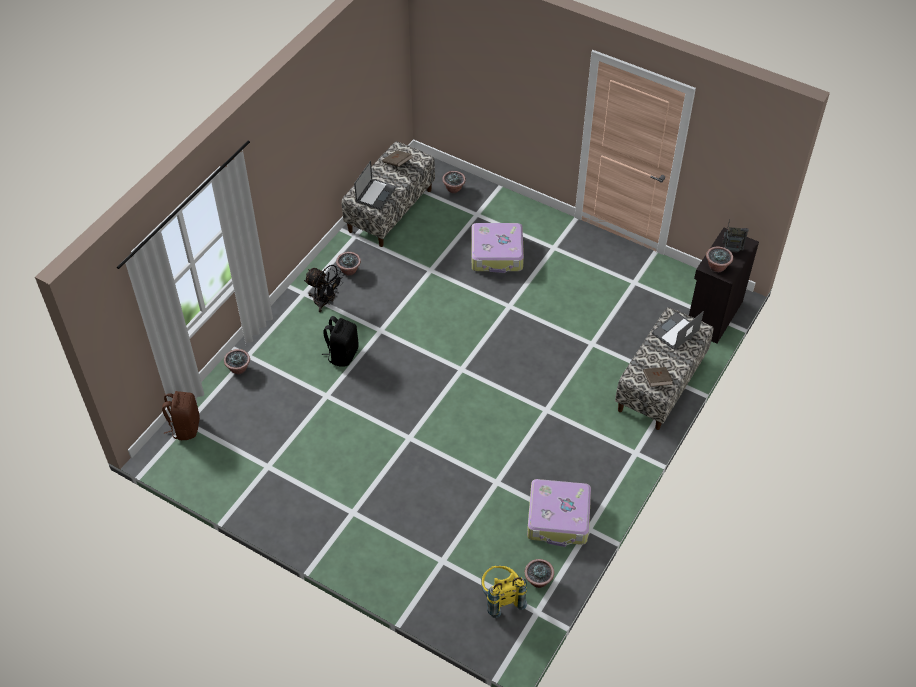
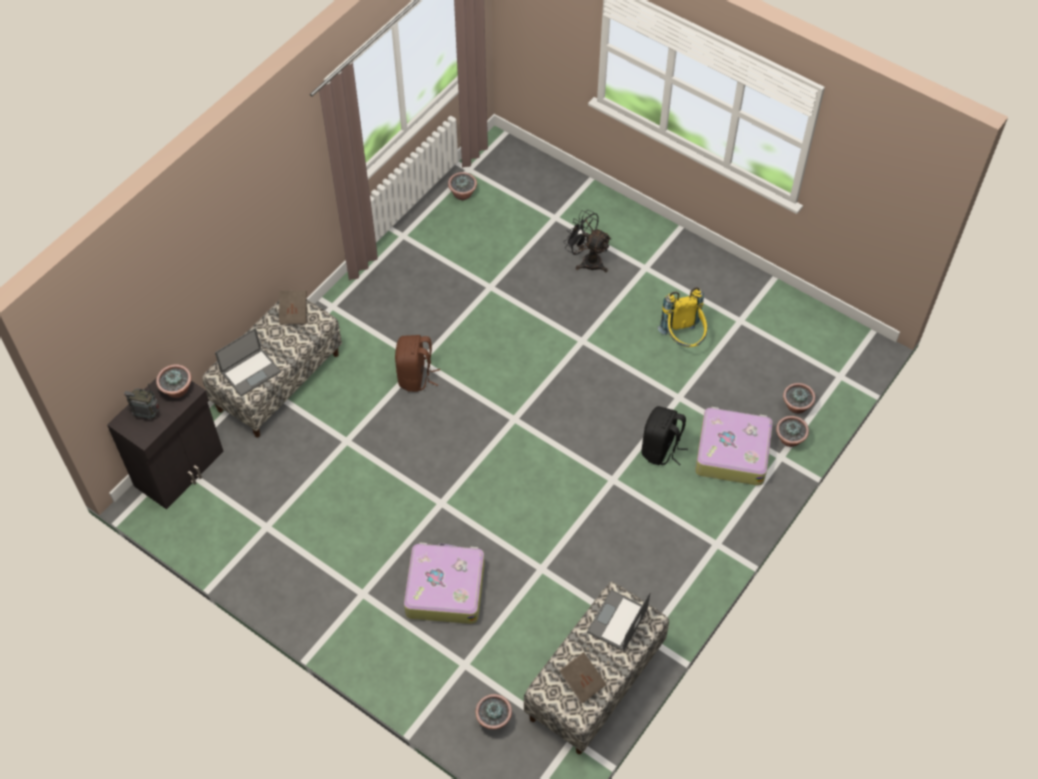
camera: 175 degrees left, 5 degrees up
brown backpack [162,391,200,440] -> brown backpack moved to [395,335,440,392]
black fan [304,265,344,312] -> black fan moved to [564,210,612,272]
potted plant [336,252,361,276] -> potted plant moved to [783,383,816,414]
yellow backpack [481,565,527,618] -> yellow backpack moved to [658,287,707,347]
suitcase [527,479,591,547] -> suitcase moved to [695,407,773,485]

